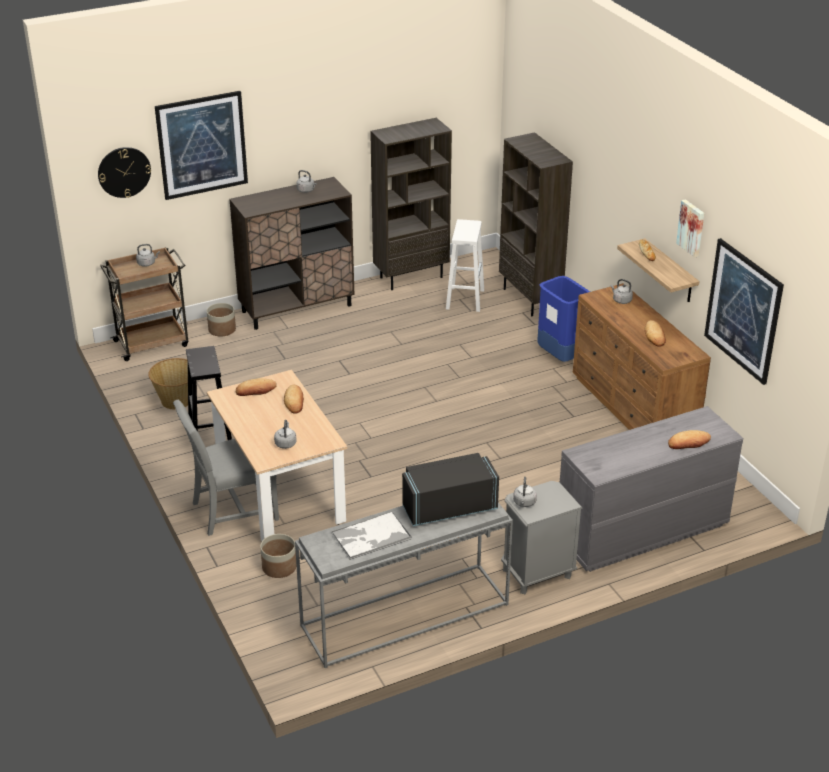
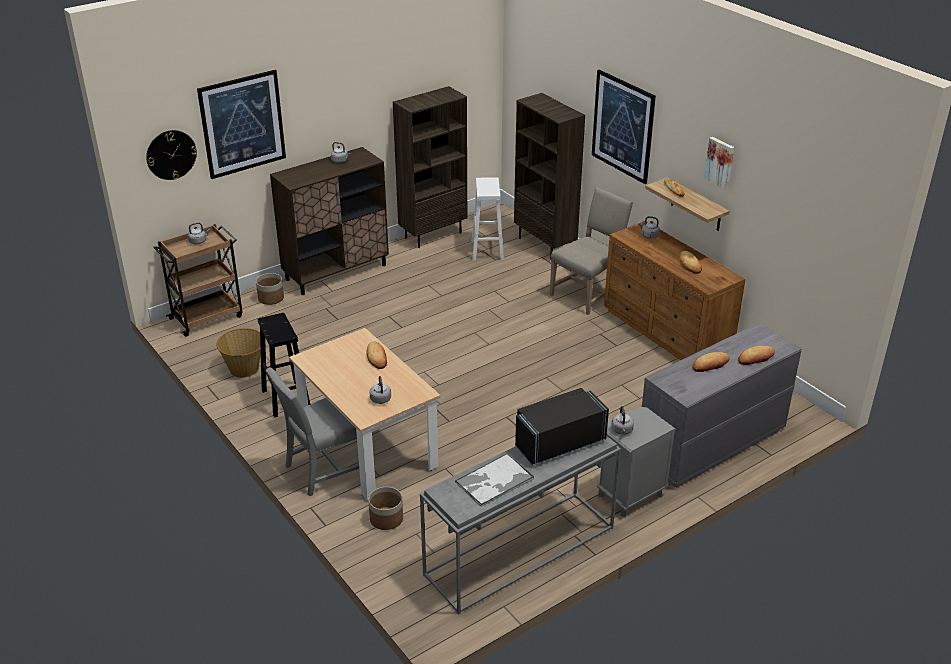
camera: 10 degrees left, 0 degrees up
bread [236,378,277,396] -> bread moved to [693,352,730,372]
blue trash can [537,276,590,362] -> beige chair [550,187,633,315]
picture [704,238,784,385] -> picture moved to [592,69,656,184]

